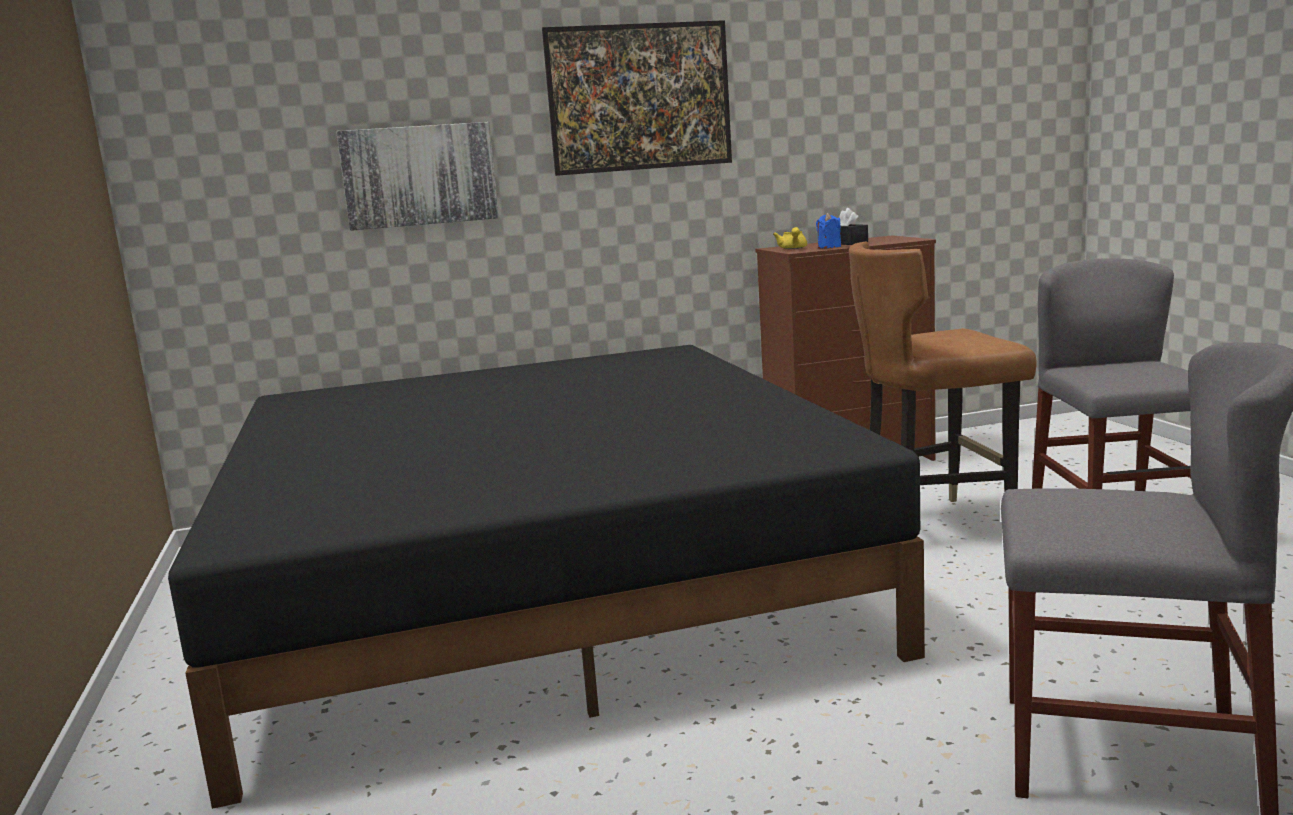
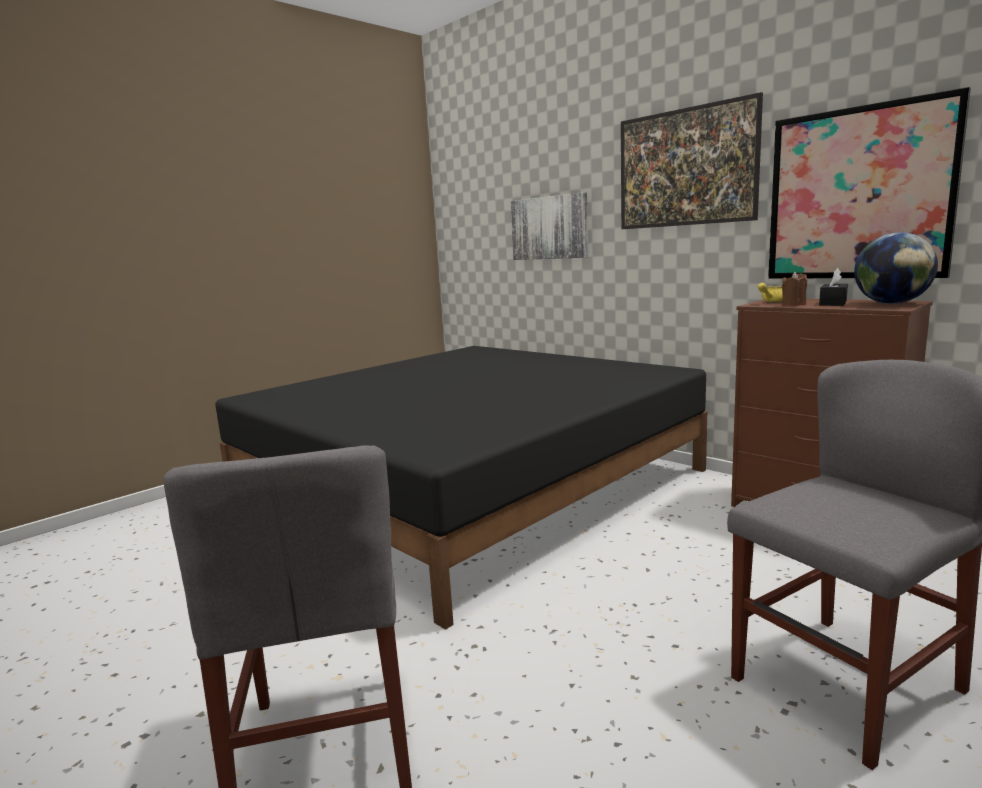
camera: 60 degrees right, 0 degrees up
blue candle [816,213,841,249] -> brown candle [782,272,807,306]
brown chair [849,242,1037,502] -> none
none -> picture [768,87,971,279]
none -> globe [854,232,938,304]

